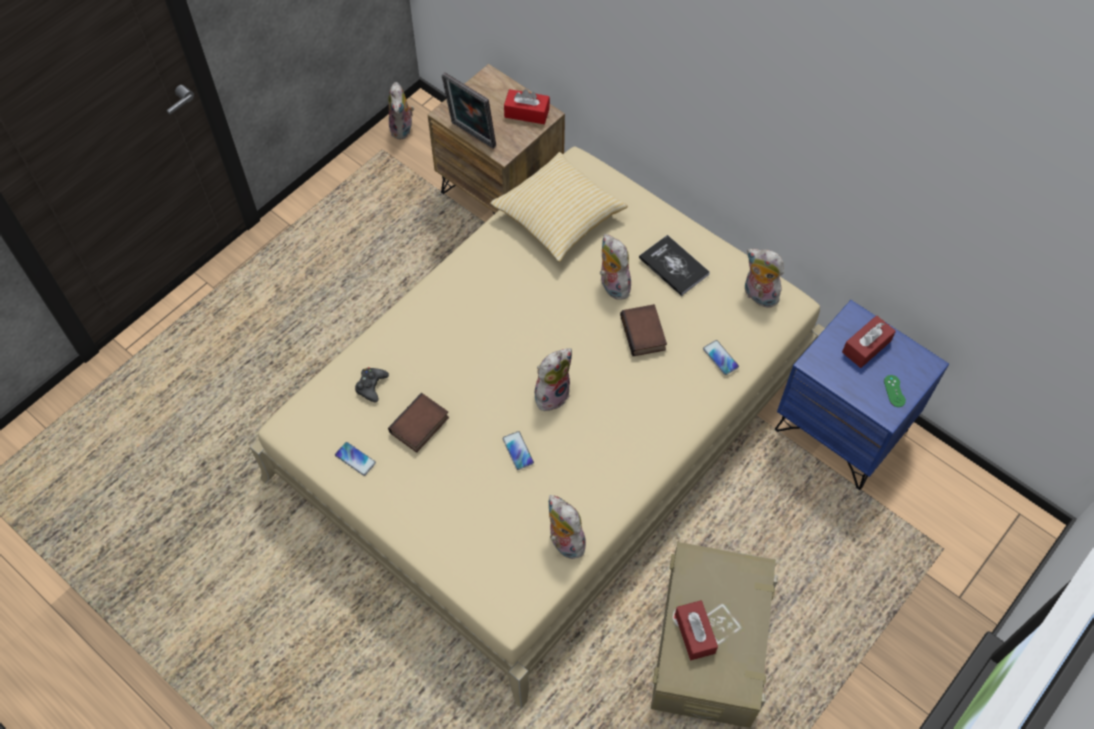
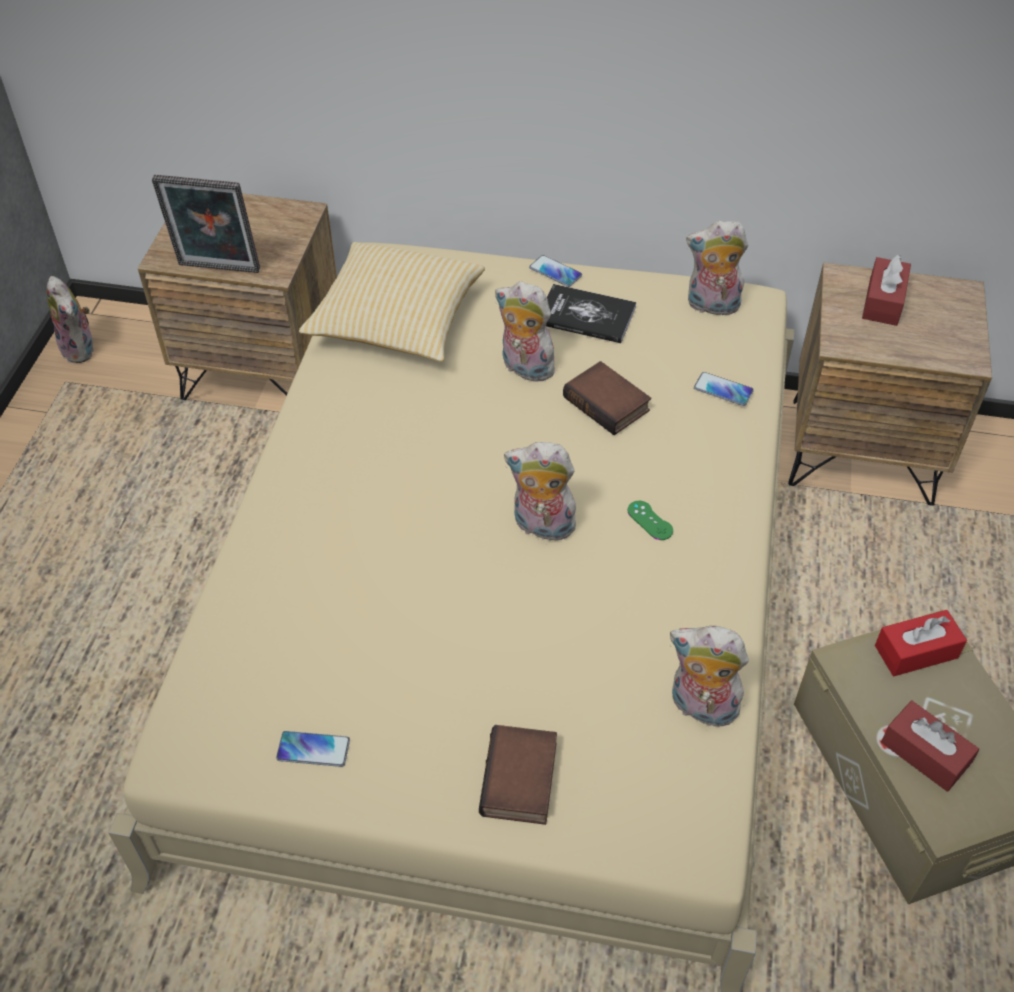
camera: 30 degrees left, 10 degrees down
black game controller [355,367,389,403] -> none
book [388,393,449,453] -> book moved to [479,725,557,825]
phone [503,431,534,470] -> phone moved to [529,255,582,287]
red tissue box [504,89,550,124] -> red tissue box moved to [875,610,967,676]
plush toy [535,348,572,411] -> plush toy turned 90 degrees counterclockwise [504,442,582,541]
blue nightstand [775,300,949,490] -> brown nightstand [789,263,992,506]
green game controller [884,375,906,407] -> green game controller moved to [628,501,673,540]

